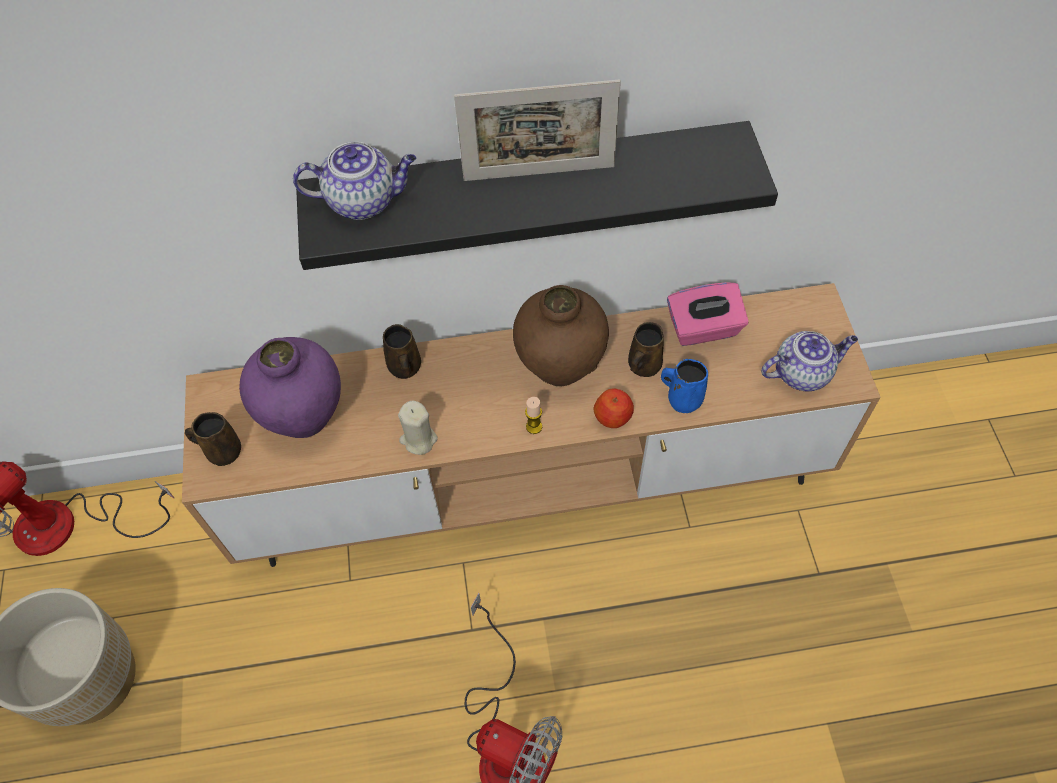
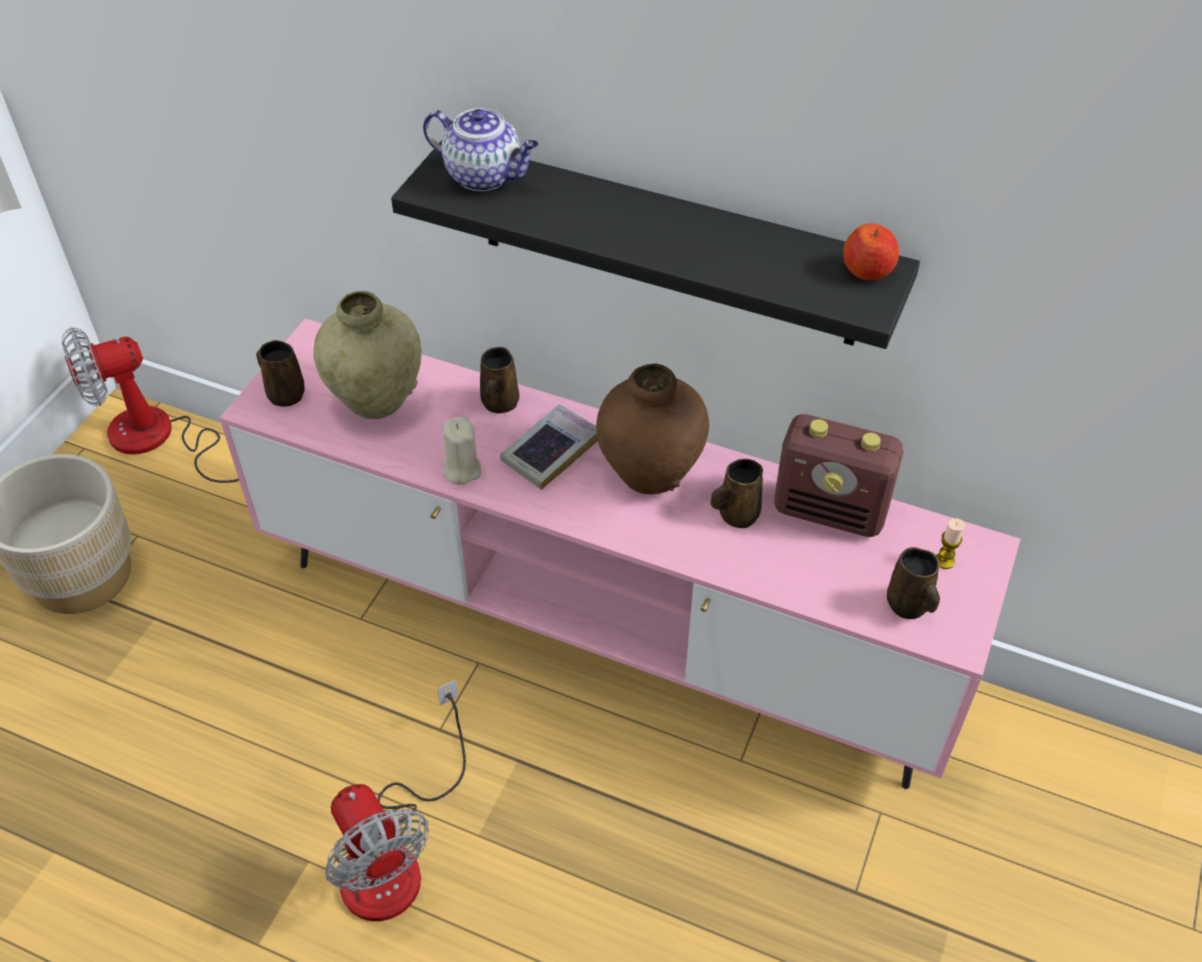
camera: 30 degrees right, 10 degrees down
brown tv stand [182,283,881,567] -> pink tv stand [219,319,1021,789]
purple vase [239,337,341,438] -> beige vase [314,291,422,419]
picture frame [454,79,621,181] -> none
candle [525,397,542,434] -> candle moved to [936,518,965,569]
apple [594,388,634,428] -> apple moved to [843,223,899,280]
blue mug [661,359,708,413] -> none
pink tissue box [667,282,749,346] -> radio [774,414,903,537]
teapot [761,331,858,392] -> brown mug [887,547,940,619]
none -> book [500,404,598,490]

